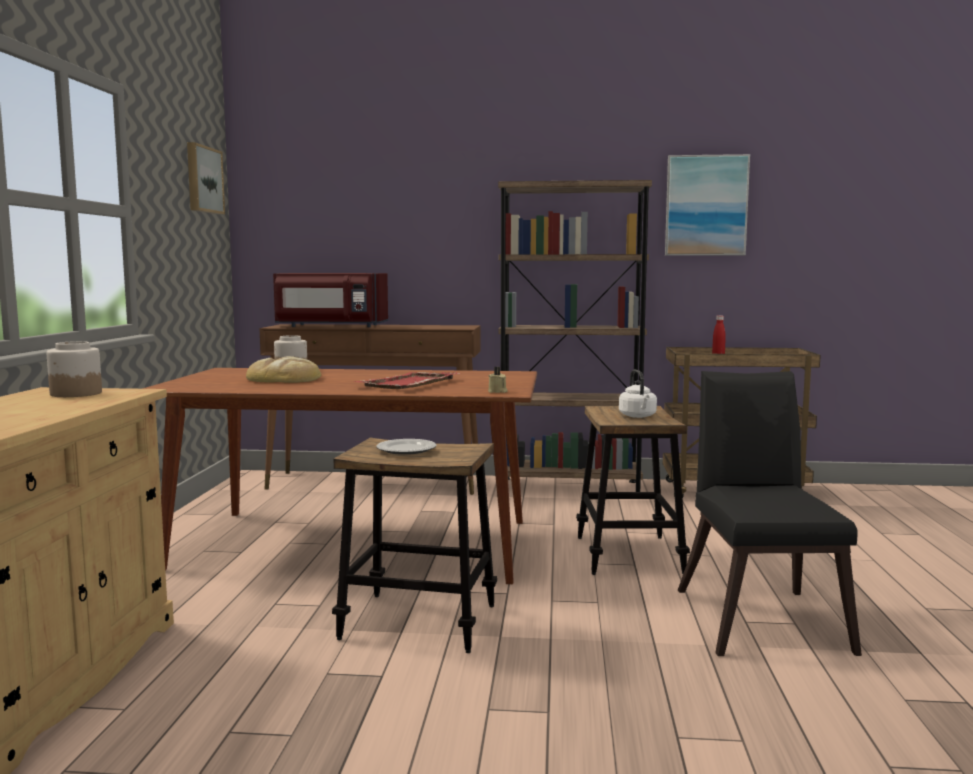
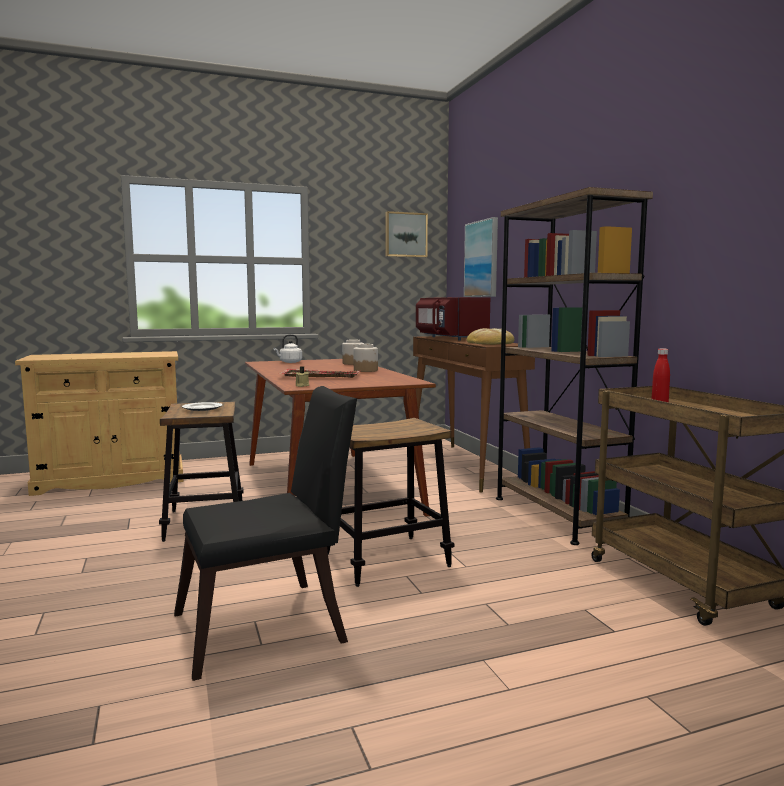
camera: 65 degrees right, 0 degrees up
jar [47,341,102,397] -> jar moved to [353,344,378,372]
bread [246,356,321,383] -> bread moved to [467,328,514,345]
white kettle [619,370,657,418] -> white kettle moved to [274,334,302,363]
picture [665,154,750,256] -> picture moved to [464,217,498,297]

